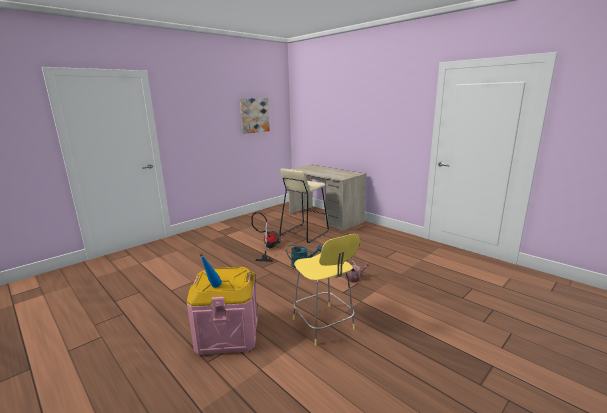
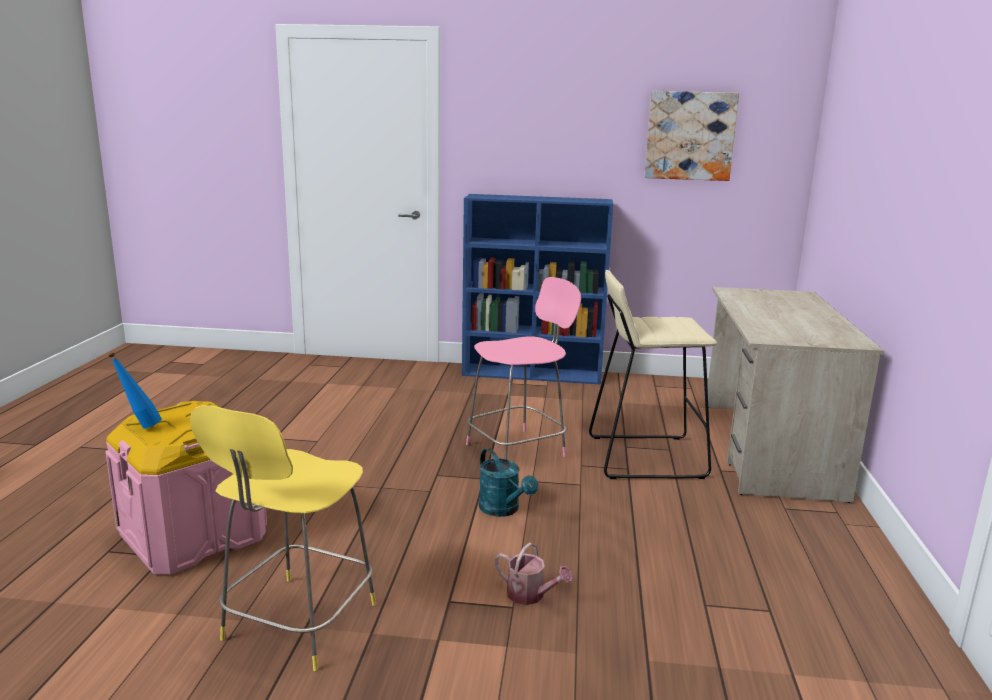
camera: 50 degrees right, 0 degrees up
vacuum cleaner [251,212,281,262] -> pink stool [466,277,581,460]
none -> blue bookcase [462,194,613,385]

